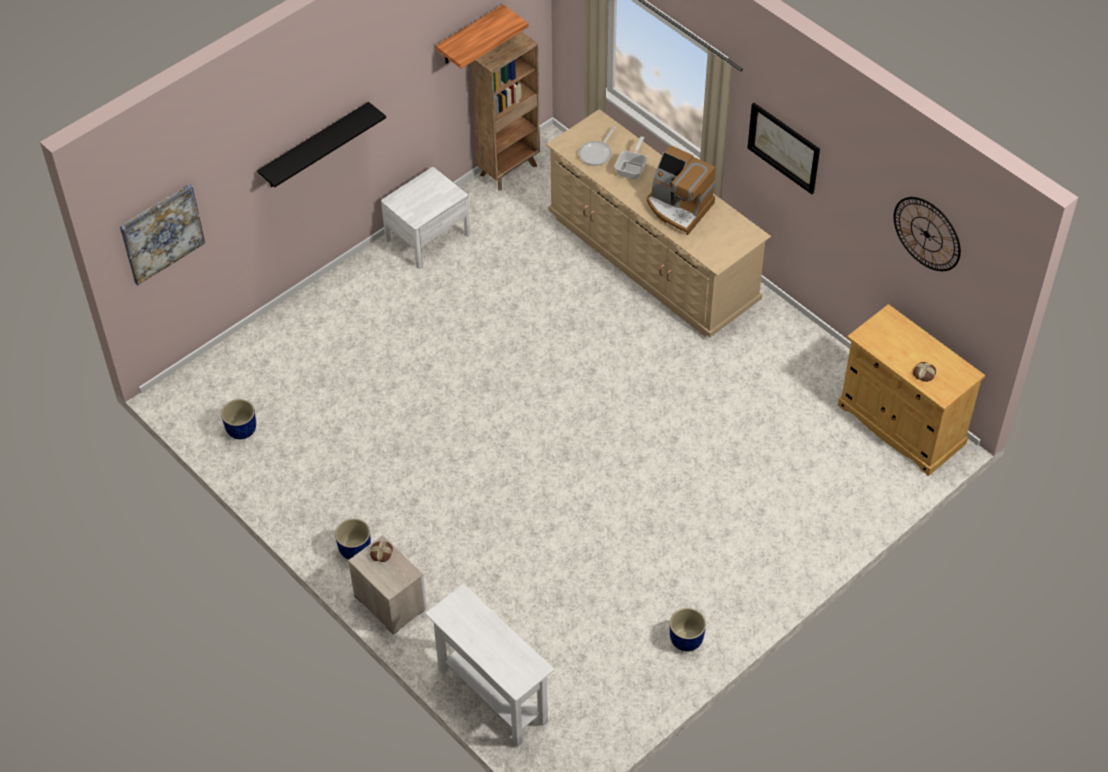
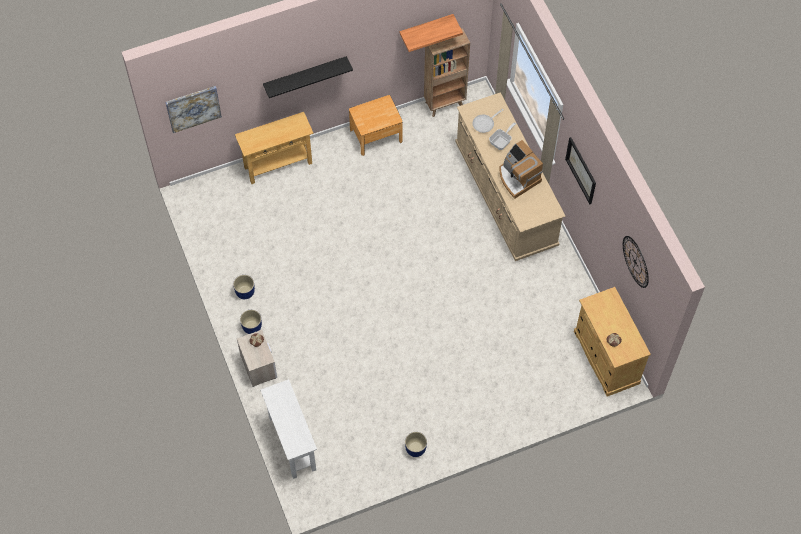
camera: 20 degrees right, 10 degrees up
blue planter [221,399,256,439] -> blue planter moved to [233,275,255,299]
white nightstand [381,167,470,269] -> brown nightstand [349,95,402,156]
none -> beige console table [235,112,314,184]

